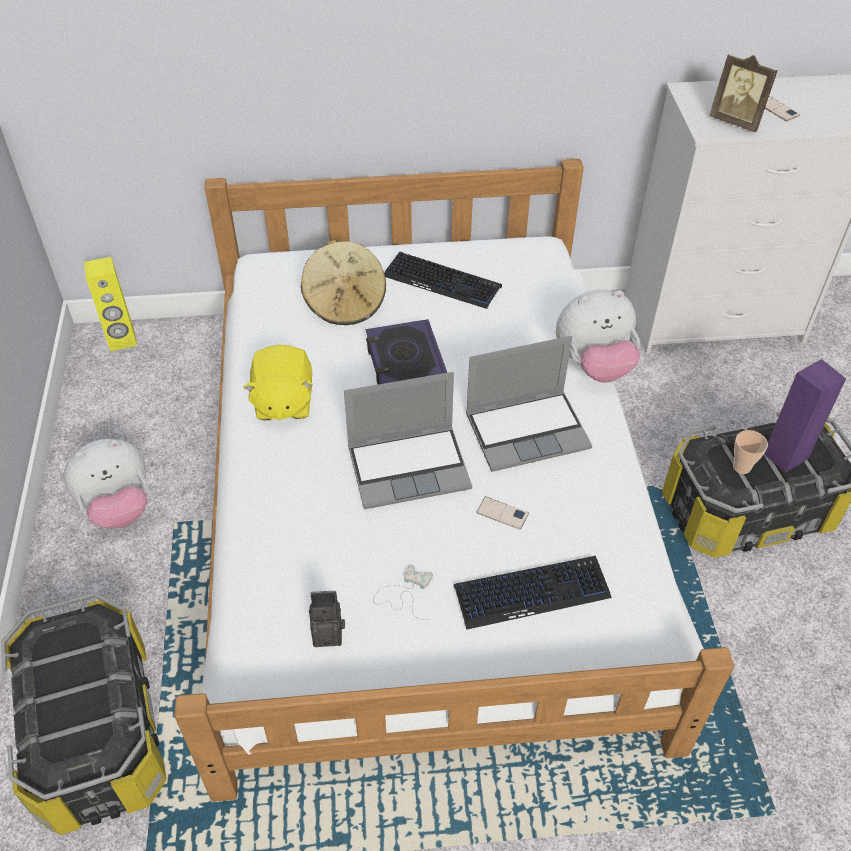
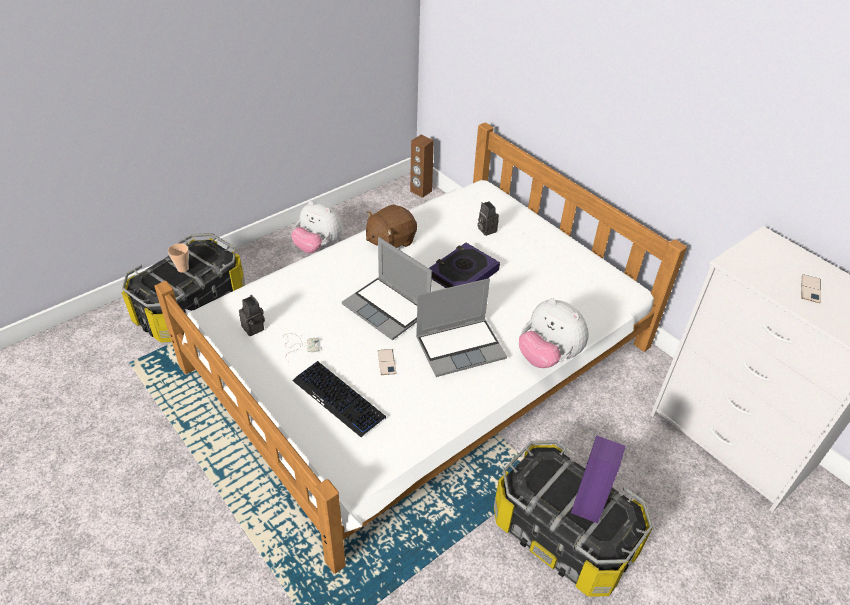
camera: 55 degrees right, 5 degrees down
yellow speaker [84,257,137,351] -> brown speaker [410,135,434,198]
yellow plush toy [243,345,313,421] -> brown plush toy [366,204,417,248]
beige hat [301,240,386,325] -> camera [477,201,499,236]
keyboard [384,252,502,309] -> none
laptop [466,336,592,472] -> laptop turned 60 degrees counterclockwise [416,278,507,377]
picture frame [709,54,778,132] -> none
cup [733,430,768,474] -> cup moved to [168,243,189,273]

